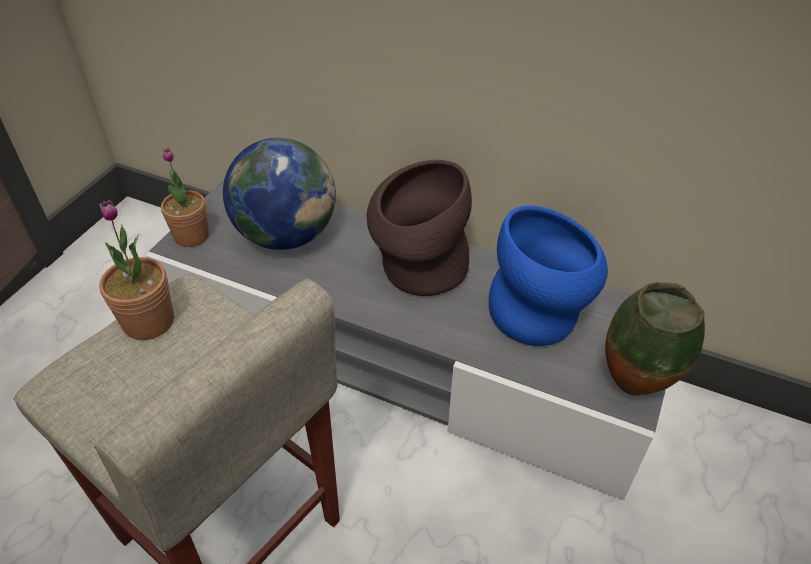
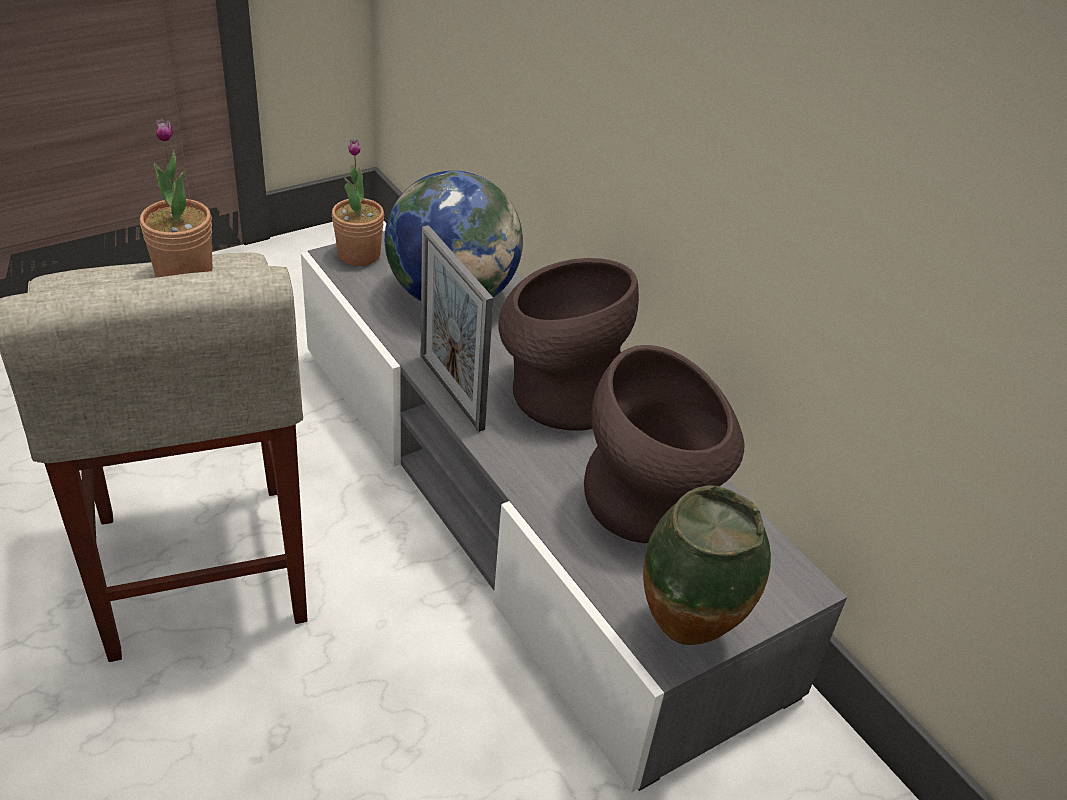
camera: 30 degrees right, 5 degrees down
blue vase [489,205,608,346] -> brown vase [584,345,744,543]
none -> picture frame [421,225,493,432]

